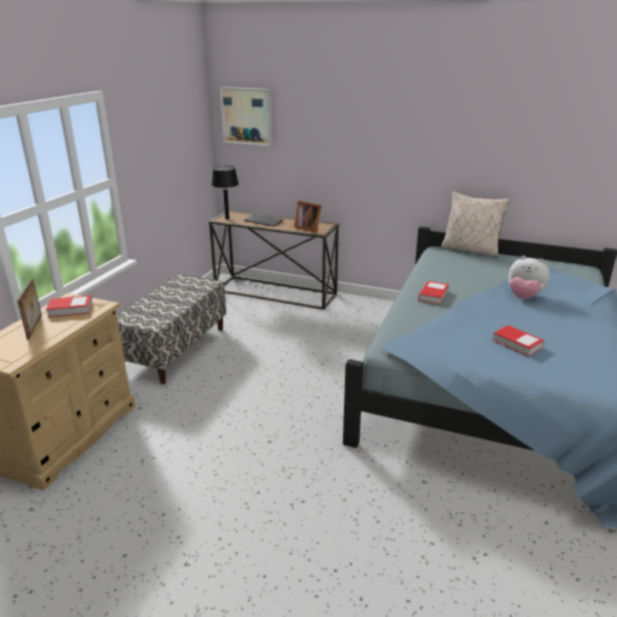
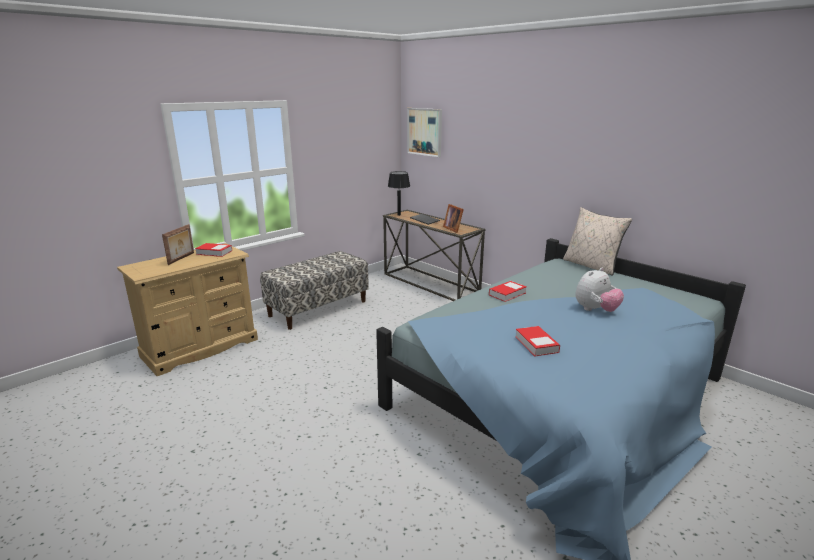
camera: 25 degrees right, 5 degrees down
plush toy [508,256,550,299] -> plush toy turned 90 degrees counterclockwise [575,268,624,312]

